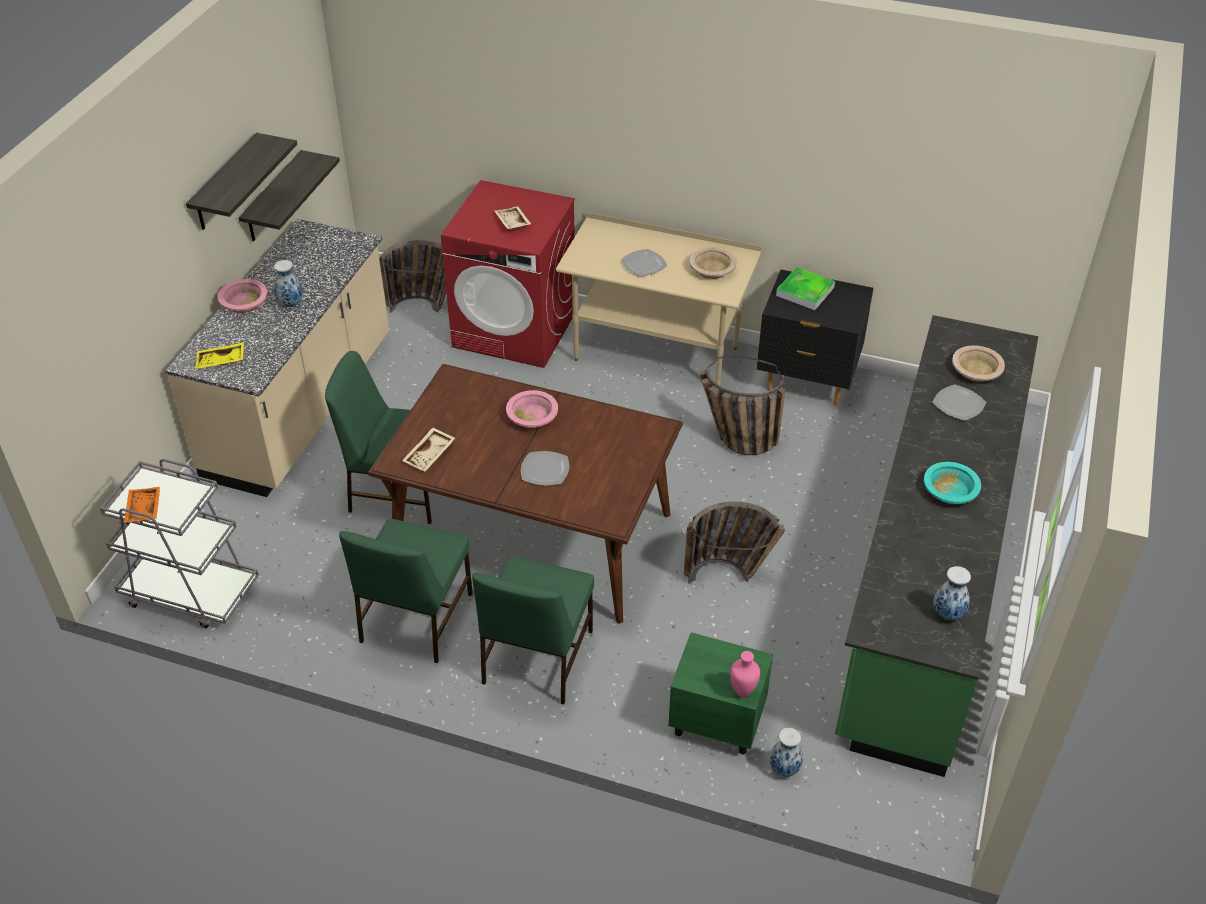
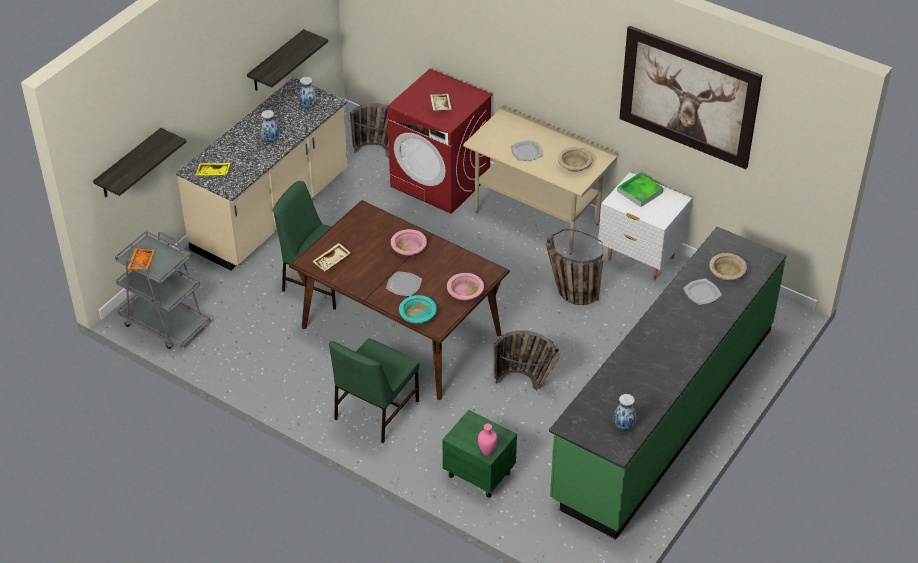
camera: 15 degrees right, 0 degrees up
shelf [186,133,297,230] -> shelf moved to [93,128,186,197]
pink bowl [218,279,268,313] -> pink bowl moved to [447,273,484,301]
green chair [339,519,473,663] -> none
black nightstand [757,270,873,406] -> white nightstand [598,172,692,280]
vase [770,728,803,777] -> vase moved to [298,77,317,109]
turquoise bowl [924,462,981,504] -> turquoise bowl moved to [399,295,437,324]
none -> picture [619,25,763,169]

